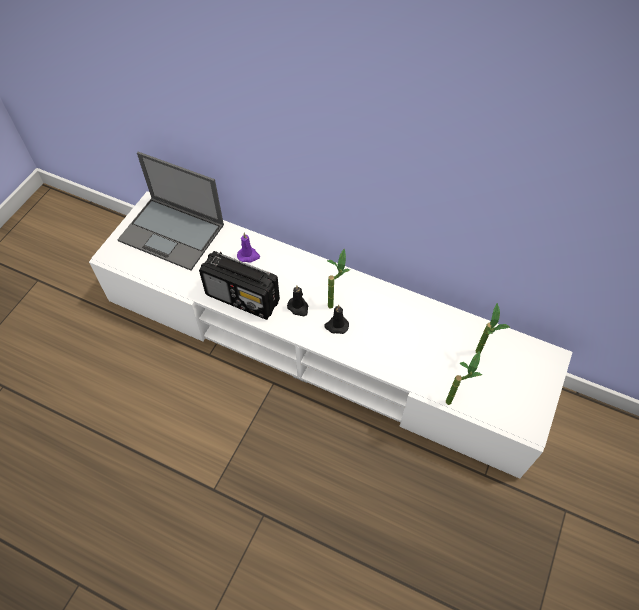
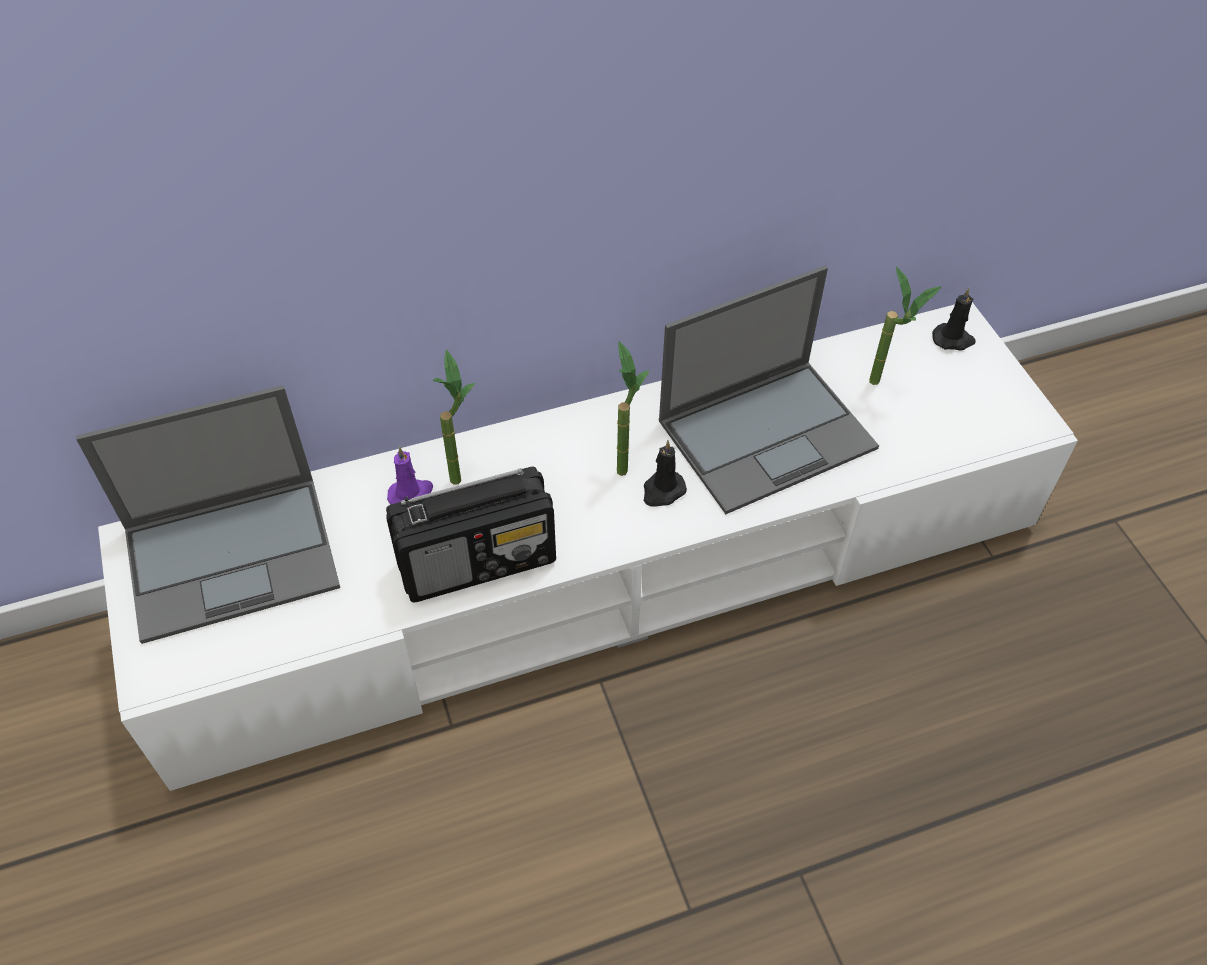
camera: 45 degrees left, 5 degrees down
black candle [287,286,308,316] -> black candle moved to [932,288,976,351]
potted plant [446,351,482,405] -> potted plant moved to [432,349,475,485]
none -> laptop [659,266,879,514]

